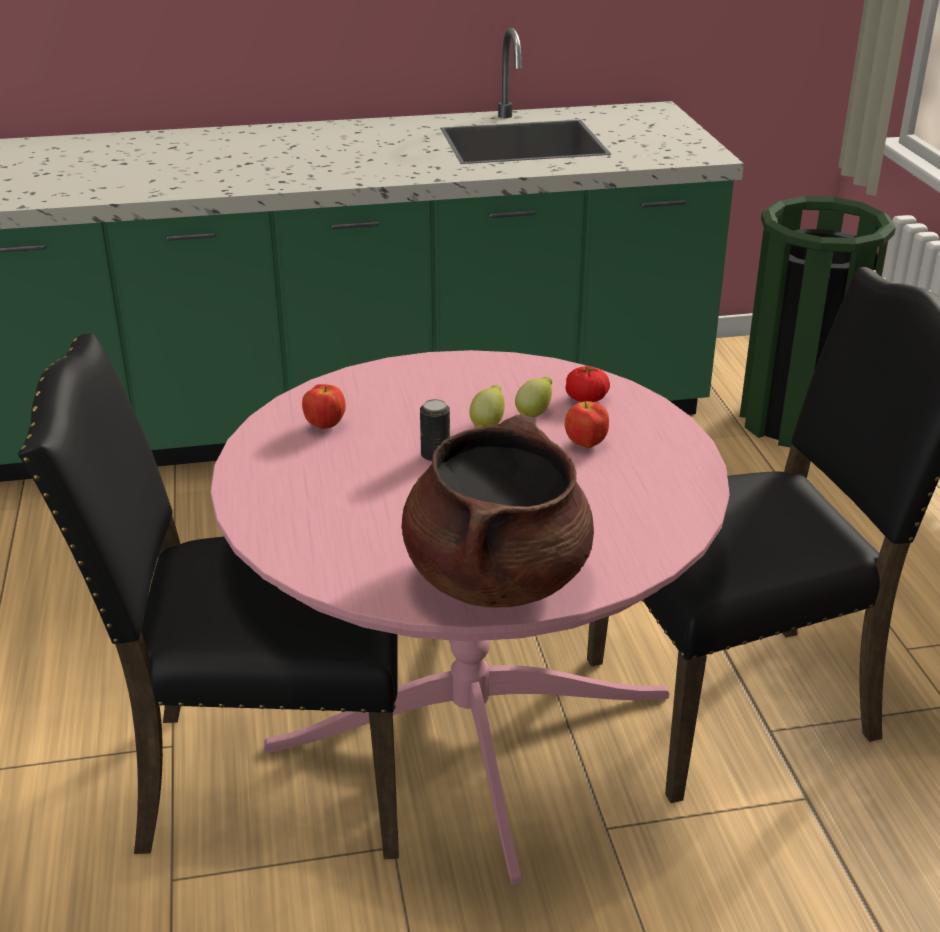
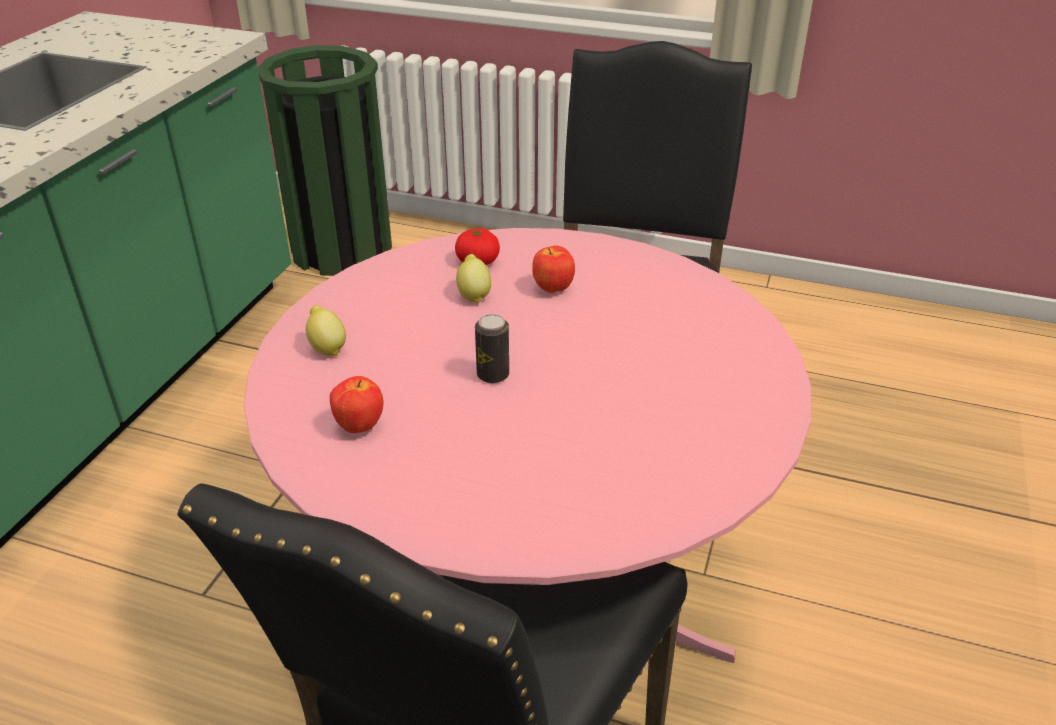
camera: 60 degrees left, 5 degrees up
brown cooking pot [401,414,594,607] -> none
lemon [469,385,505,428] -> lemon moved to [306,305,346,356]

